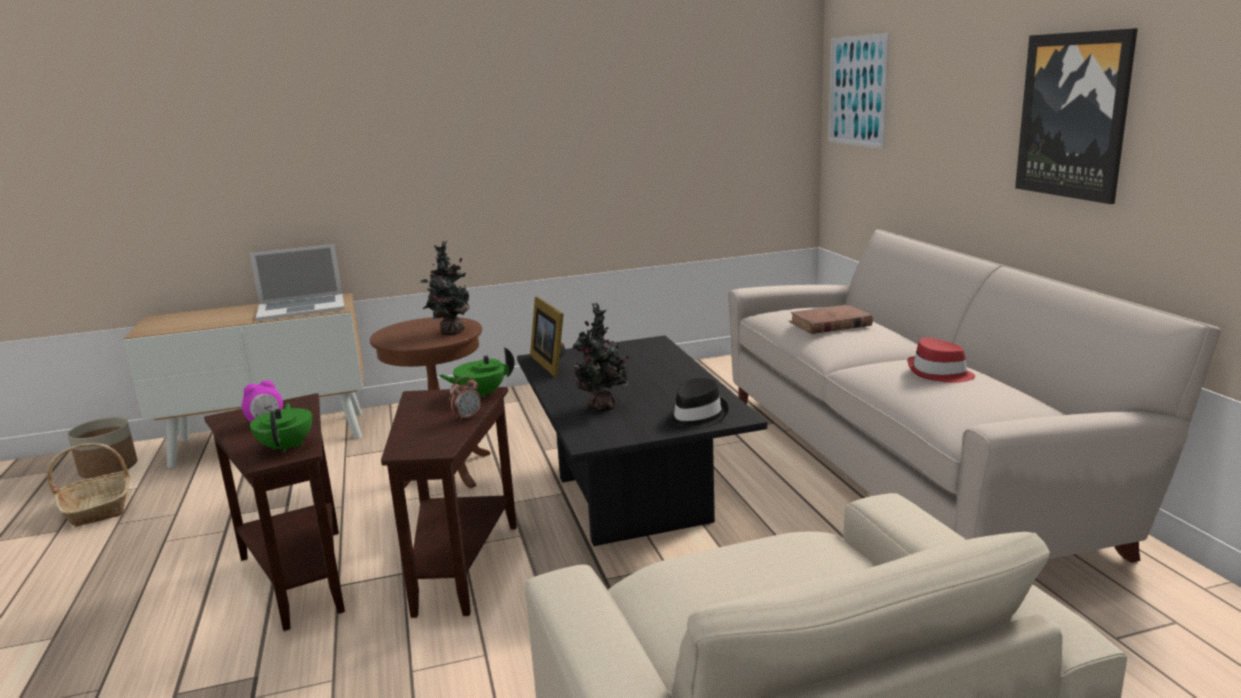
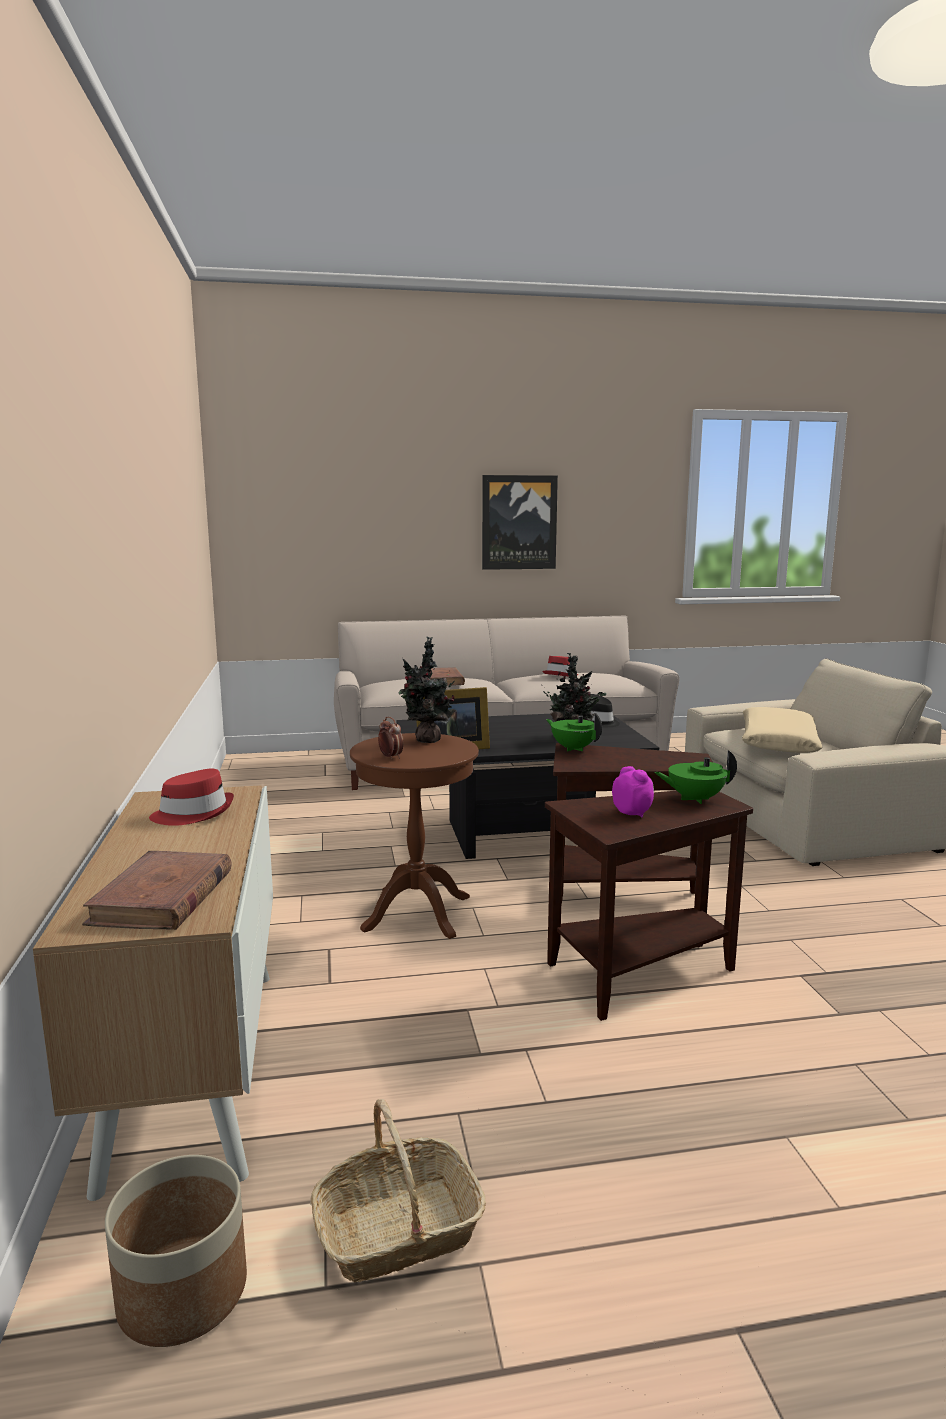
camera: 85 degrees left, 5 degrees down
laptop [250,244,345,321] -> red hat [149,768,234,826]
green teapot [439,347,514,398] -> green teapot turned 150 degrees clockwise [546,713,602,751]
alarm clock [449,376,481,422] -> alarm clock moved to [378,717,403,759]
picture [828,33,890,149] -> none
none -> brown book [82,851,232,930]
none -> beige pillow [742,707,823,753]

